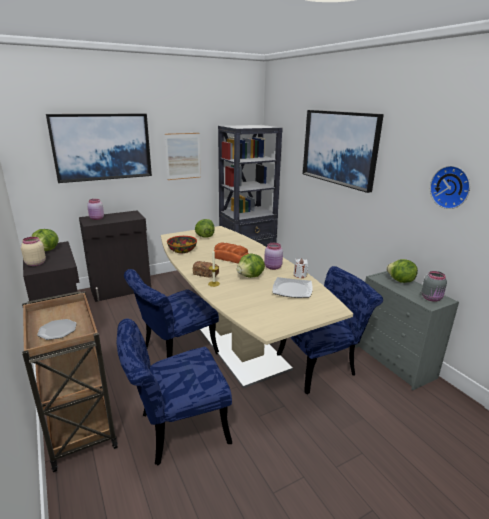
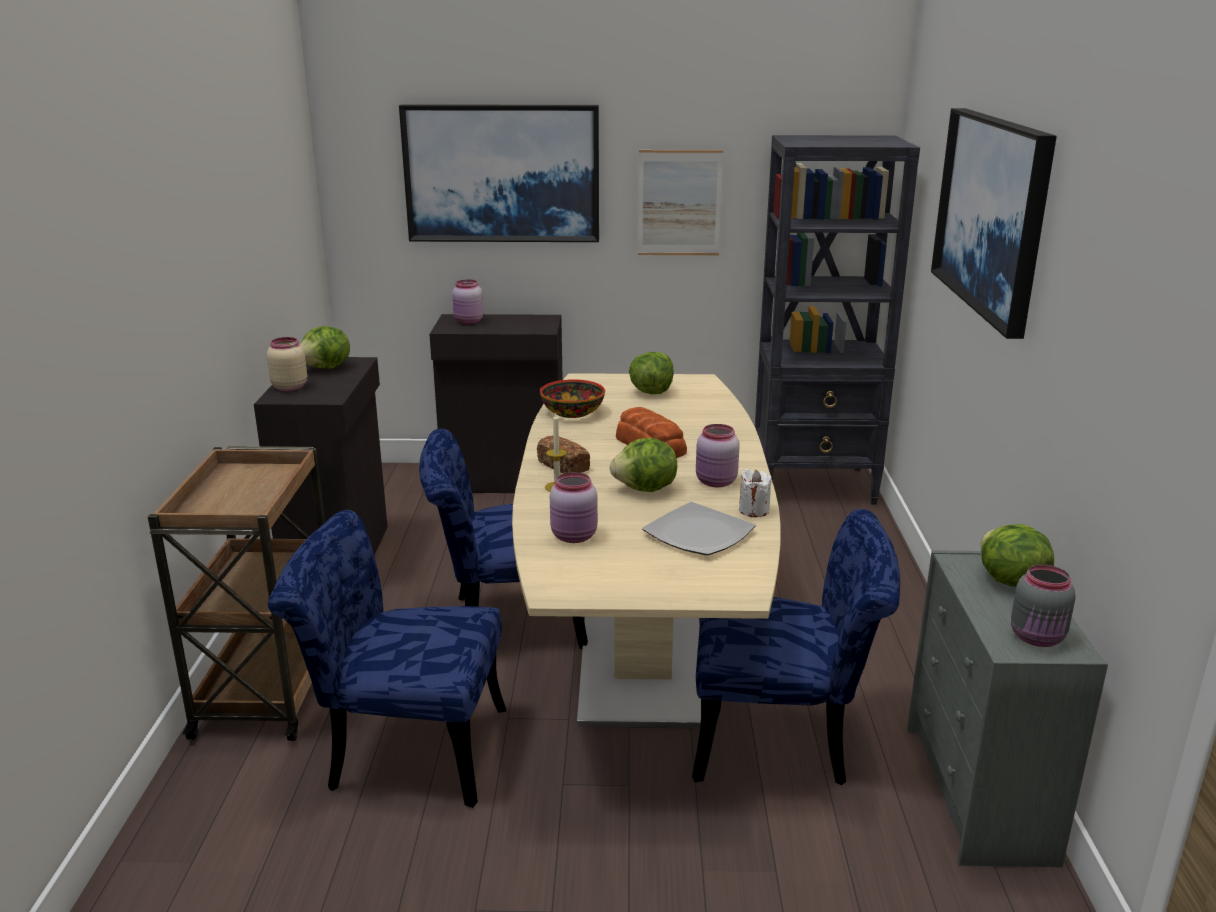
camera: 30 degrees right, 0 degrees up
plate [37,319,77,340] -> none
wall clock [430,166,470,209] -> none
none -> pink jar [550,472,598,543]

